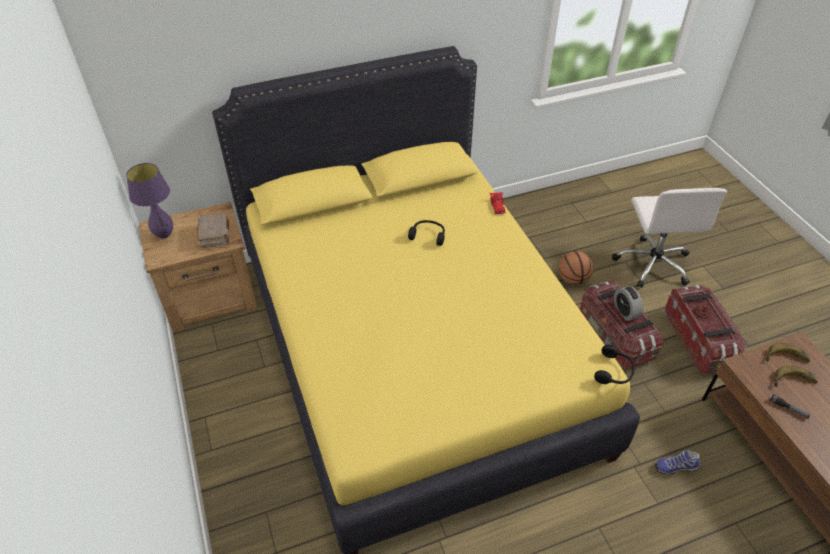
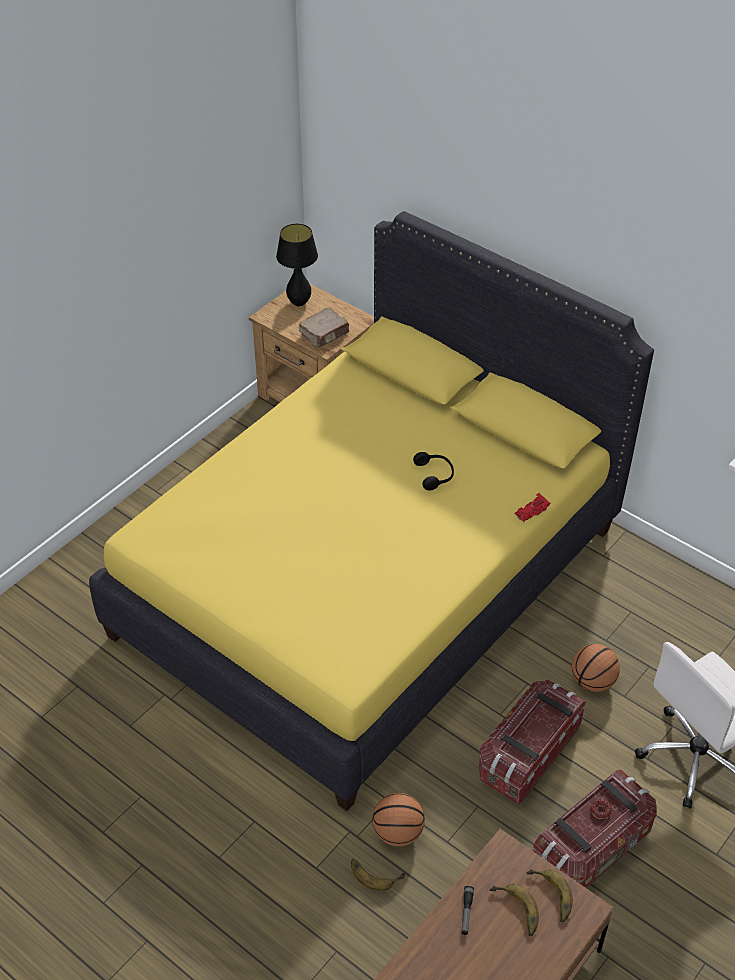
camera: 60 degrees right, 0 degrees up
purple table lamp [126,163,173,239] -> black table lamp [276,224,318,307]
black headphones [594,345,635,384] -> none
alarm clock [614,286,643,321] -> none
shoe [655,450,700,474] -> banana [351,859,405,891]
none -> basketball [372,793,425,847]

